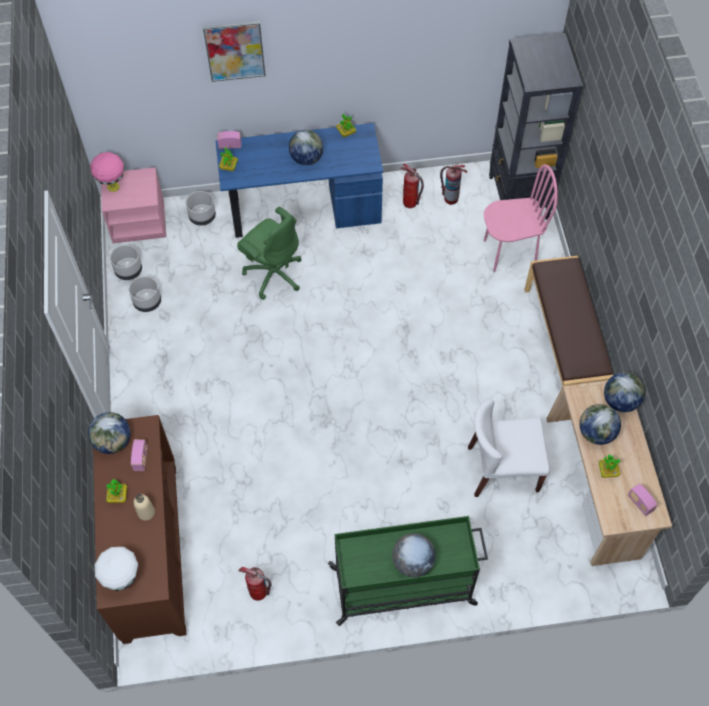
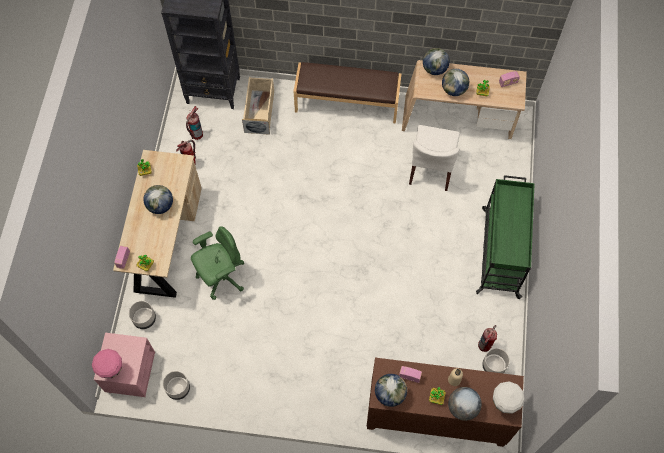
camera: 75 degrees left, 5 degrees up
grey planter [129,276,161,312] -> grey planter moved to [482,348,510,374]
picture [203,21,266,82] -> none
blue desk [216,123,383,238] -> beige desk [113,150,202,298]
globe [392,533,436,577] -> globe moved to [448,387,482,421]
pink chair [483,164,558,272] -> beige storage box [242,77,274,135]

